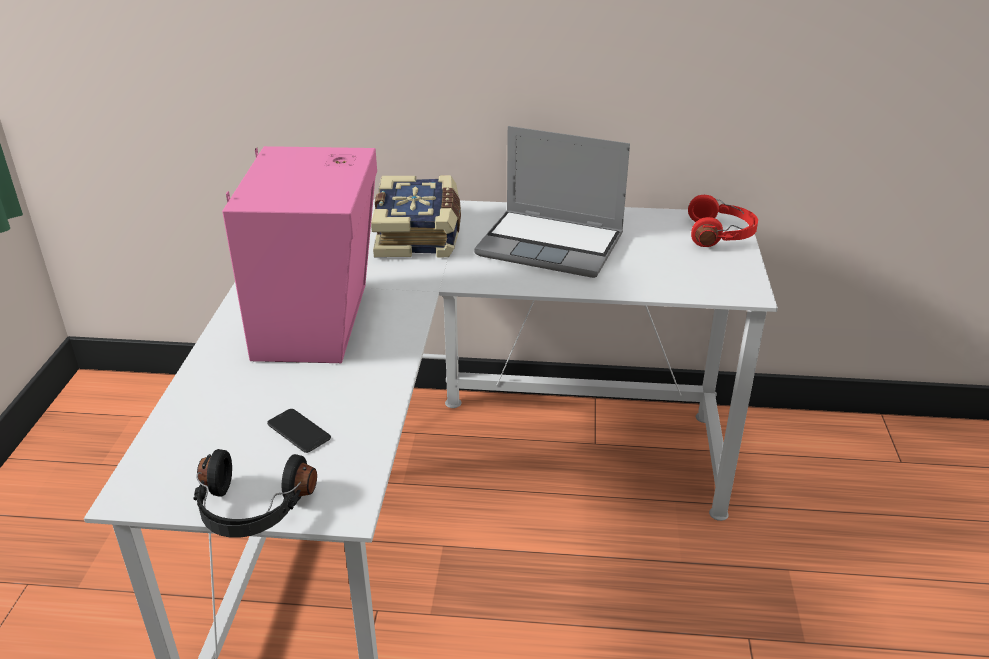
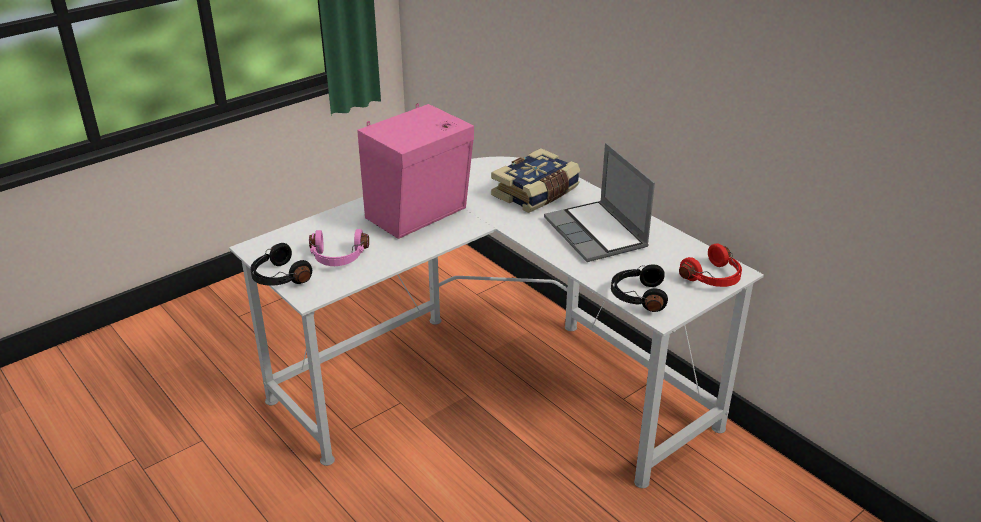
camera: 45 degrees right, 0 degrees up
phone [267,409,331,453] -> pink headphones [309,229,369,266]
none -> black headphones [611,265,668,312]

